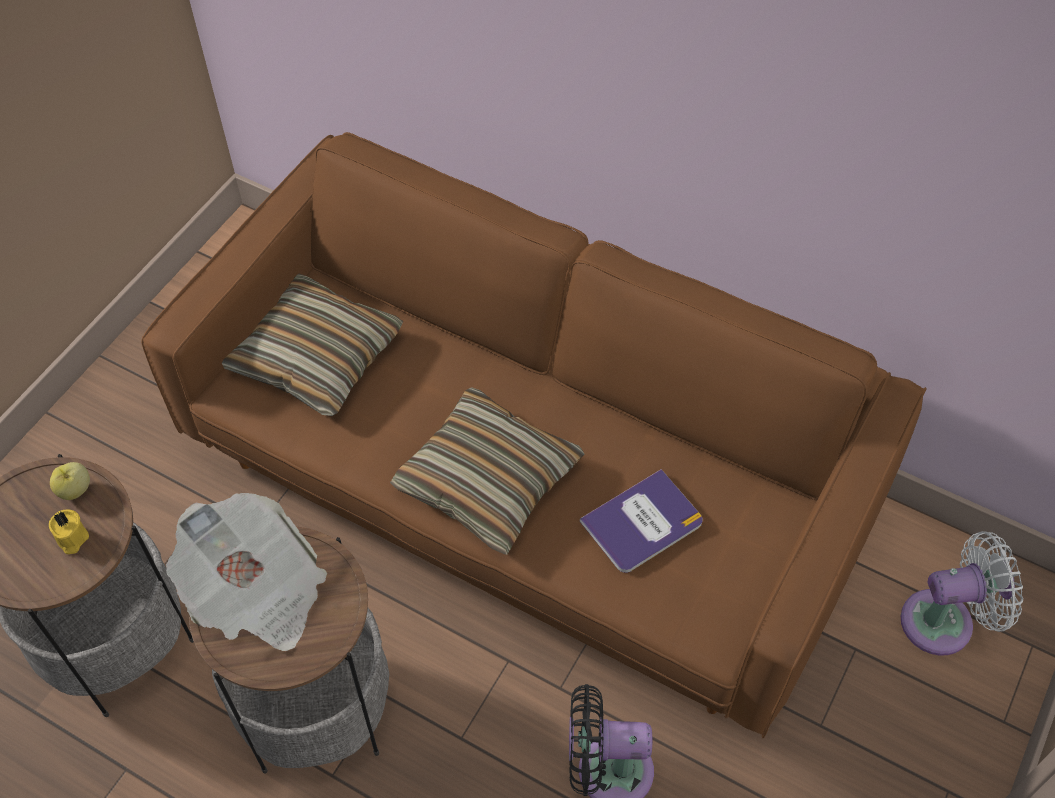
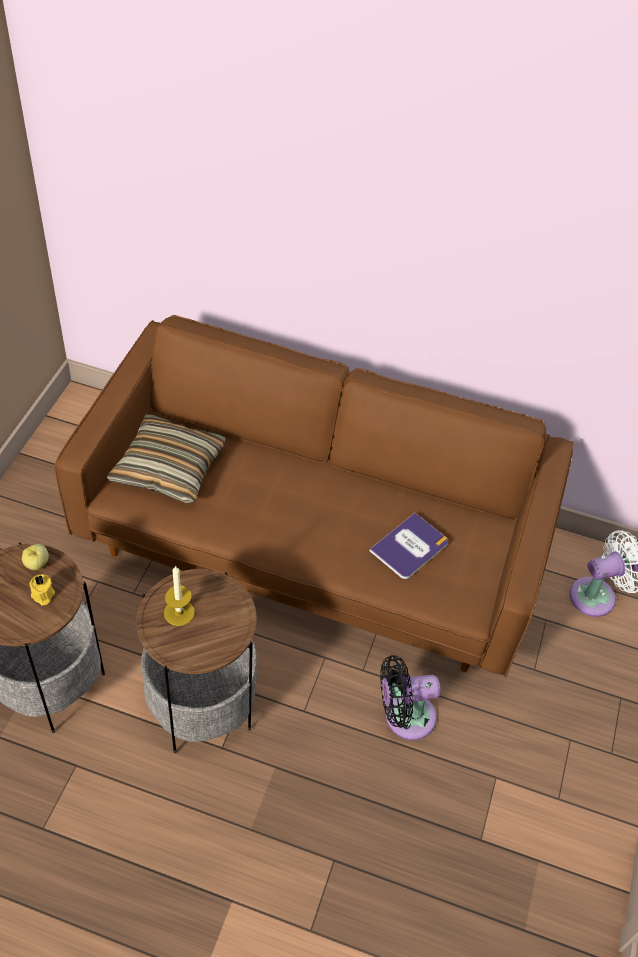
camera: 15 degrees left, 5 degrees down
newspaper [166,493,327,651] -> candle [164,566,195,626]
pillow [390,387,585,555] -> none

